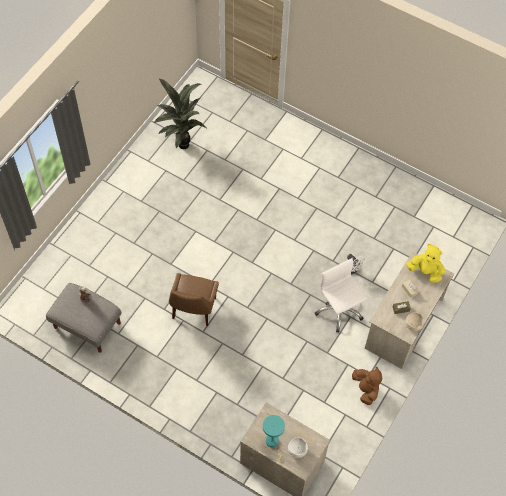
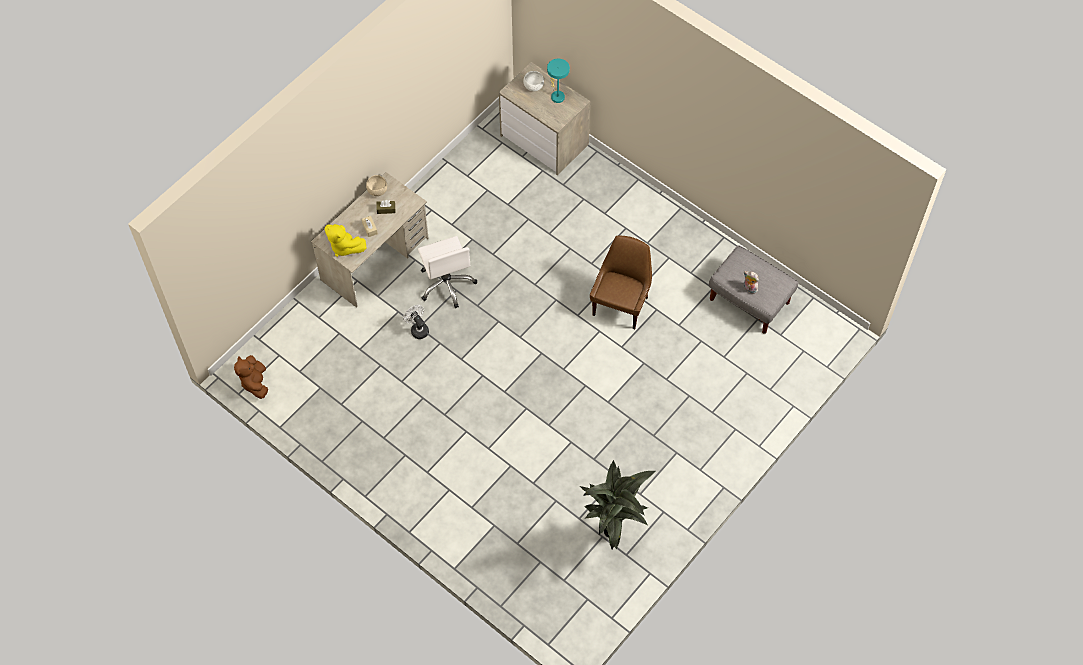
camera: 170 degrees left, 0 degrees up
brown plush toy [352,367,382,405] -> brown plush toy moved to [234,355,268,399]

